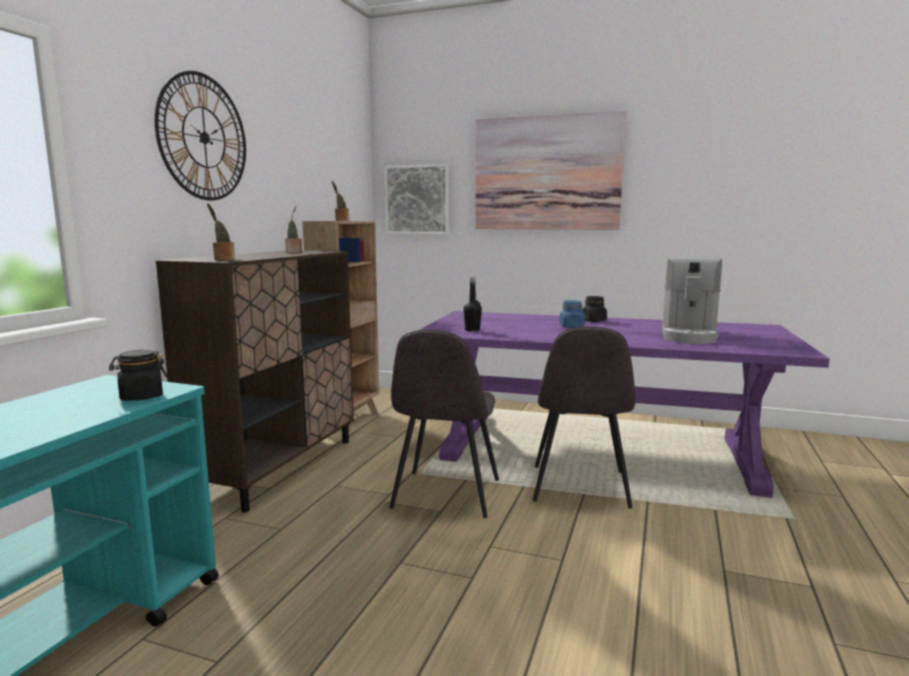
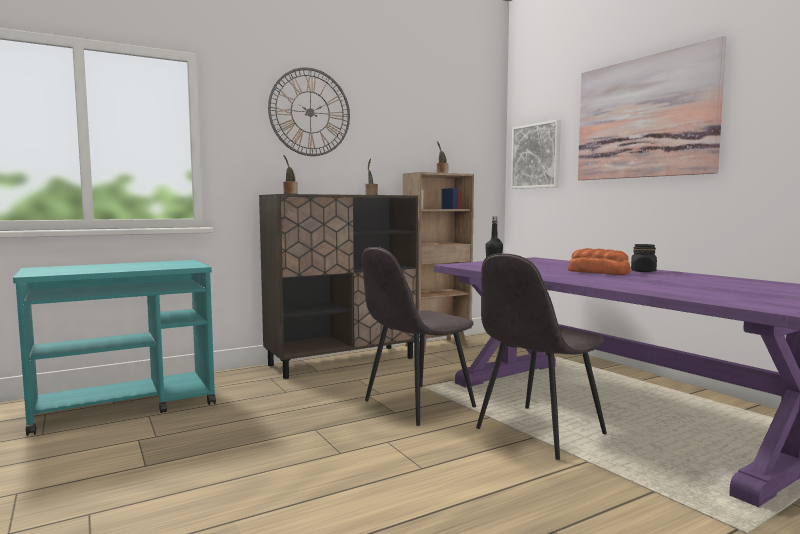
camera: 40 degrees right, 5 degrees down
black jar [109,350,167,401] -> none
blue jar [559,300,585,328] -> bread [568,248,631,275]
coffee machine [662,256,722,344] -> none

